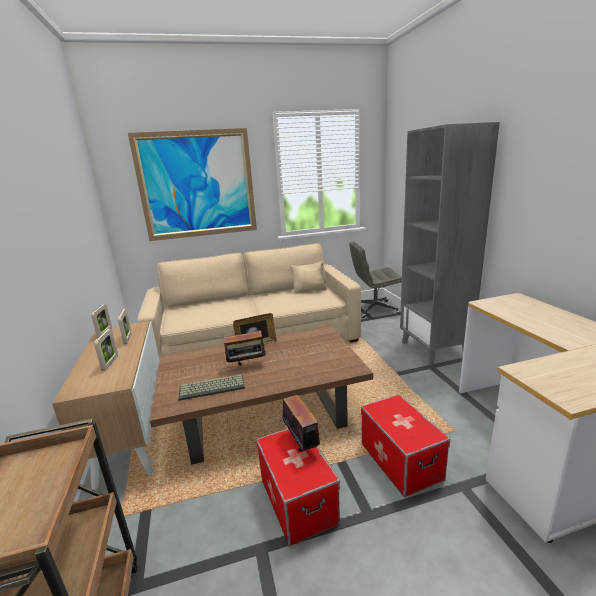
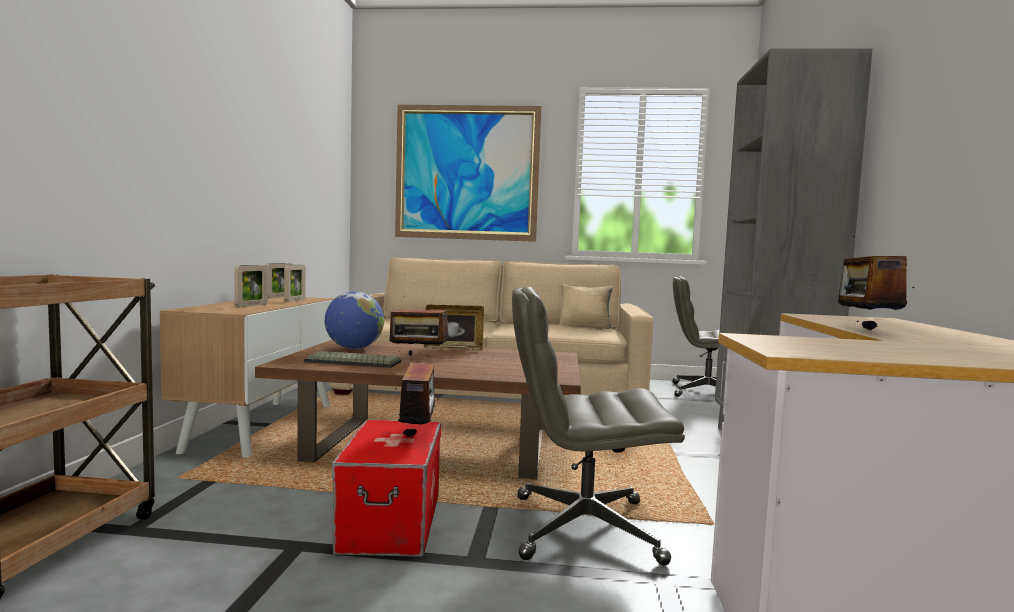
camera: 20 degrees right, 15 degrees down
storage box [361,394,450,497] -> grey office chair [512,287,685,566]
none -> globe [324,291,384,349]
none -> radio [838,236,914,330]

